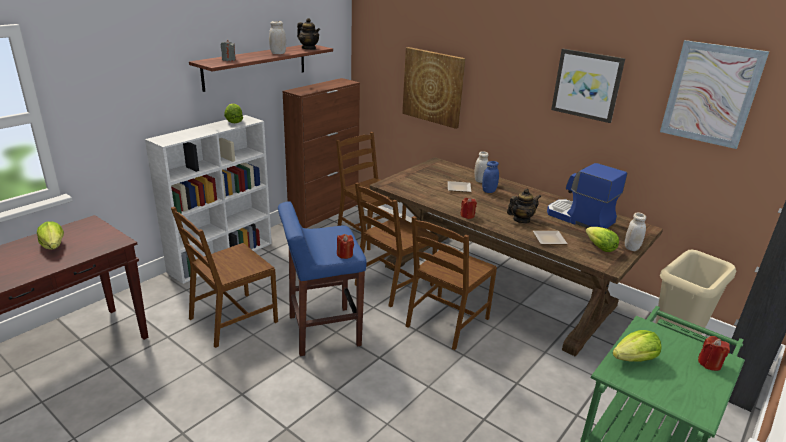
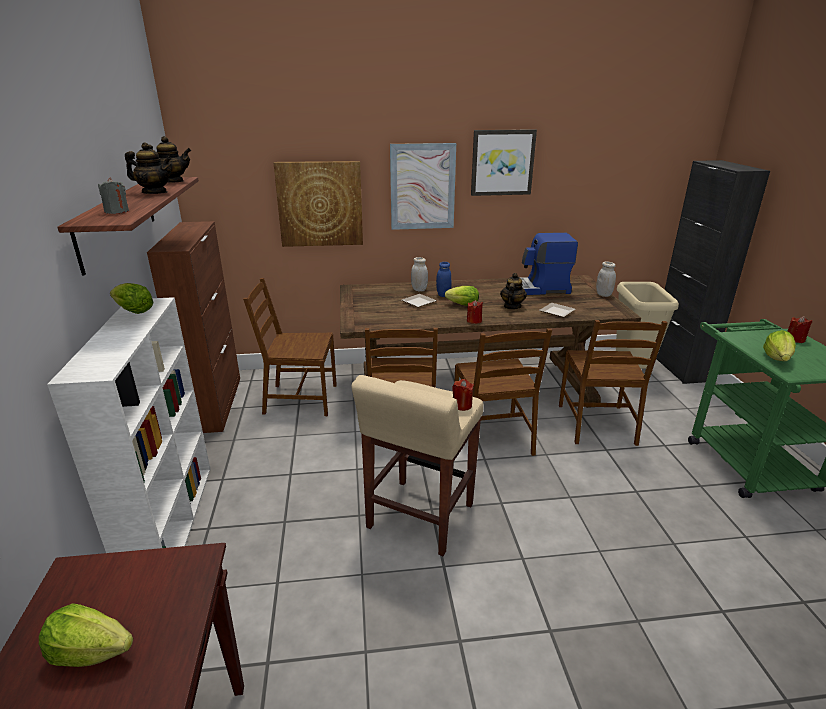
camera: 45 degrees left, 0 degrees up
brown chair [171,207,278,348] -> brown chair moved to [559,320,668,446]
white jar [269,21,286,54] -> teapot [125,143,172,194]
blue stool [278,201,367,356] -> beige stool [351,375,483,556]
lettuce [586,227,619,252] -> lettuce moved to [445,286,479,306]
picture [660,40,769,149] -> picture moved to [390,143,456,230]

